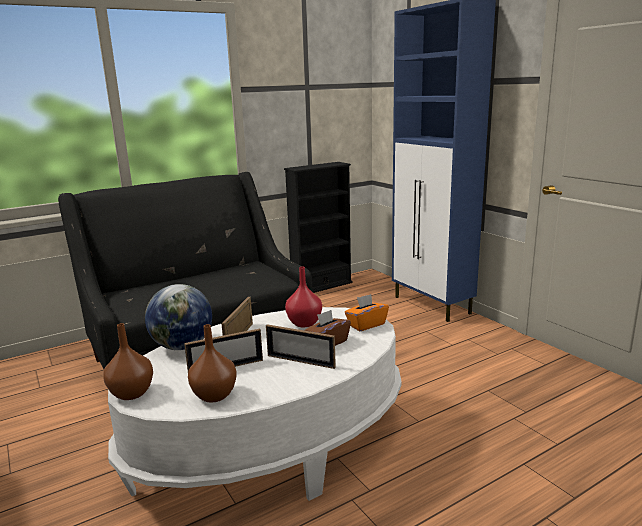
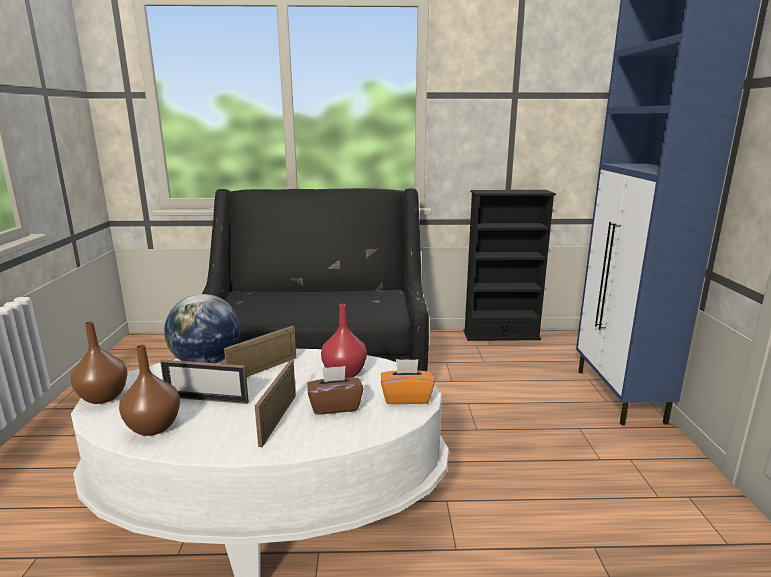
camera: 30 degrees right, 0 degrees up
picture frame [266,324,336,369] -> picture frame turned 45 degrees clockwise [255,360,296,447]

